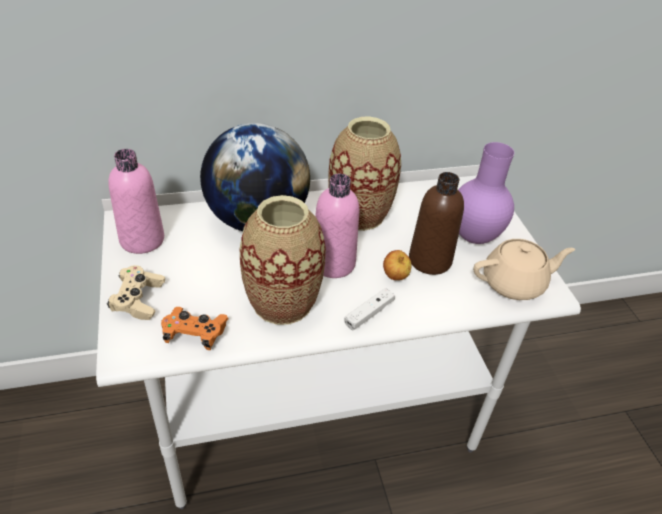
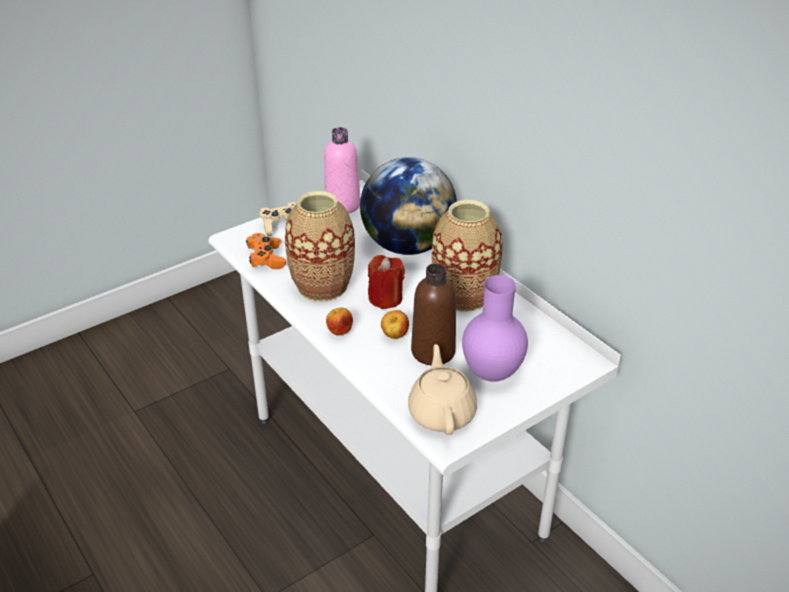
camera: 70 degrees right, 5 degrees down
pink bottle [315,174,359,278] -> red candle [368,255,405,309]
white game controller [344,288,395,330] -> apple [326,308,353,335]
beige teapot [473,239,575,300] -> beige teapot turned 150 degrees counterclockwise [408,344,477,435]

